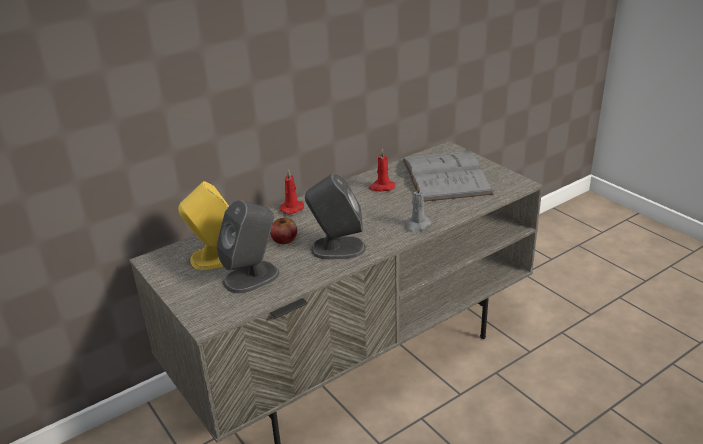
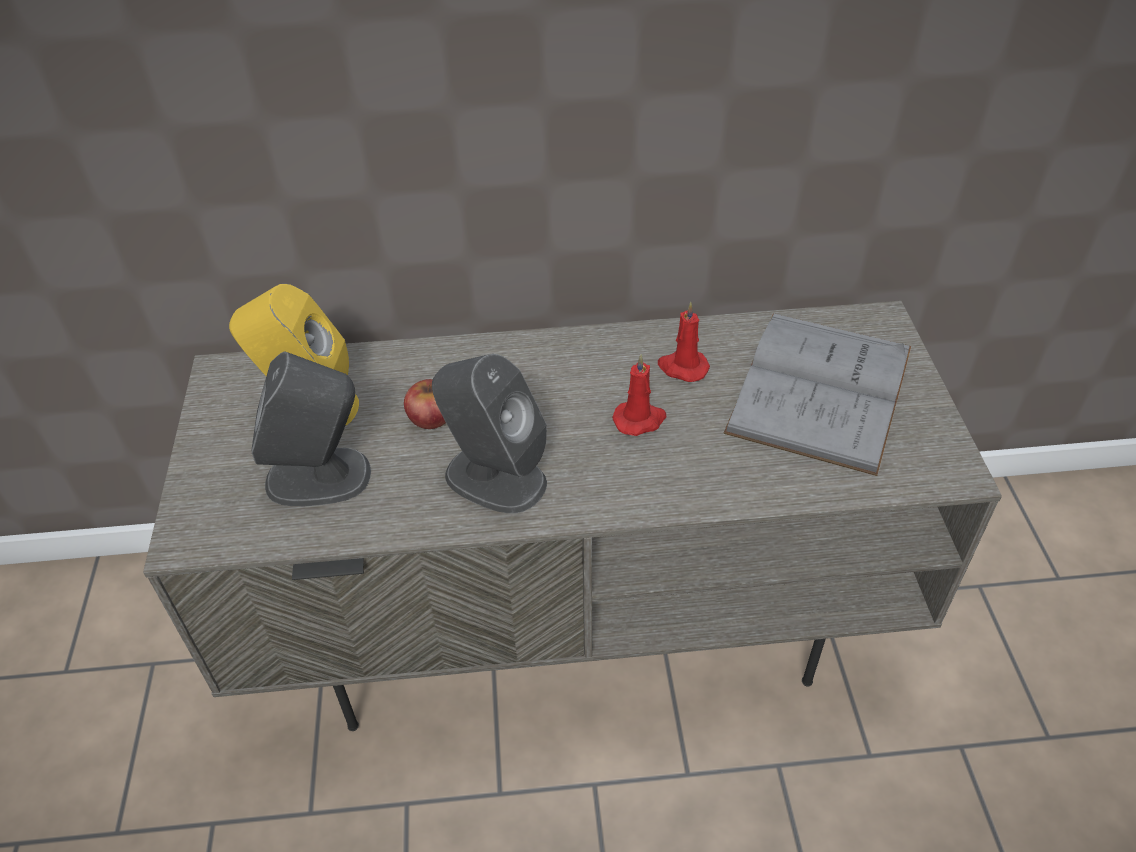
camera: 30 degrees right, 15 degrees up
red candle [279,169,304,214] -> red candle moved to [612,354,667,436]
grey candle [405,184,432,232] -> none

